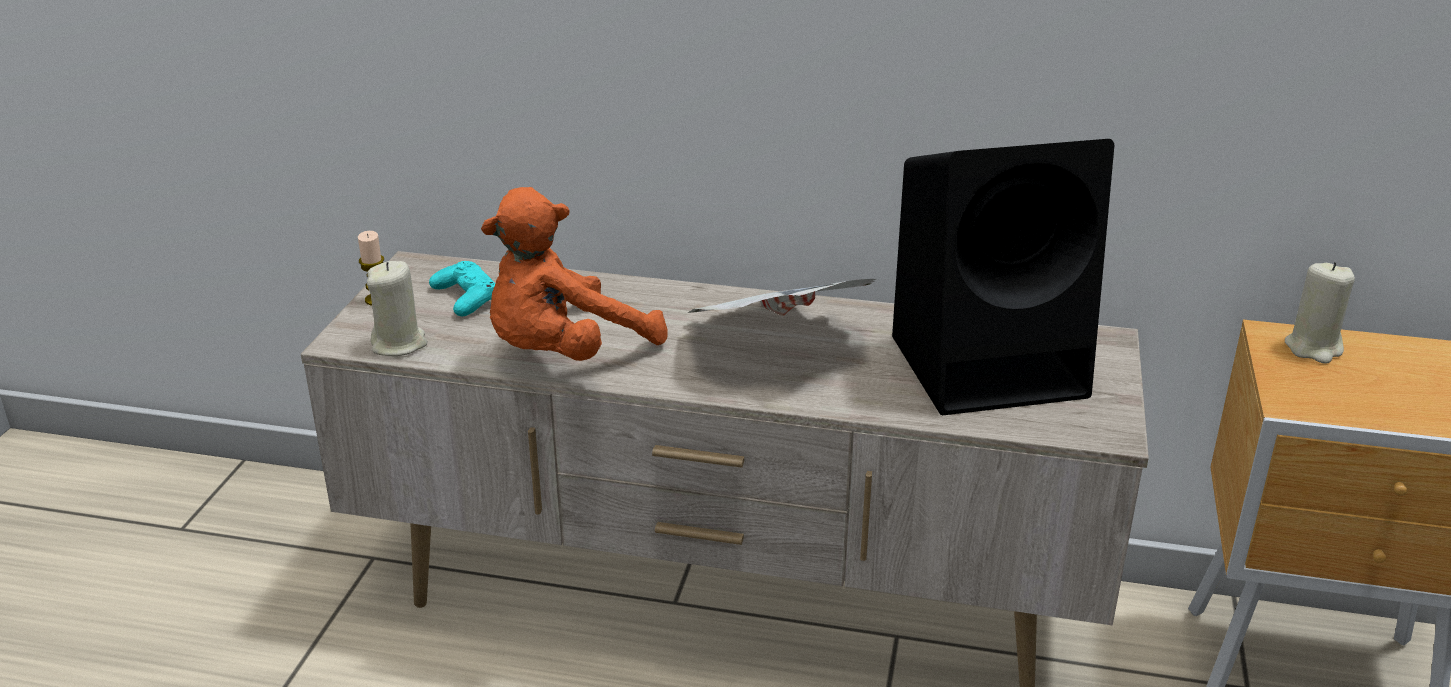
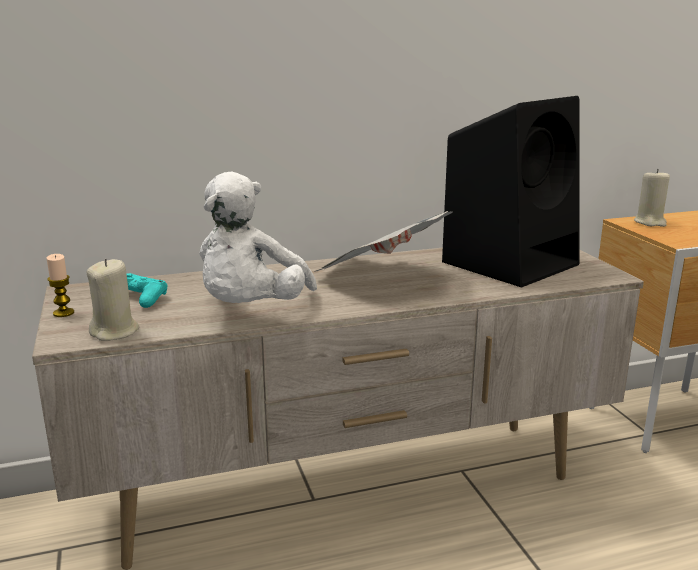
camera: 30 degrees left, 10 degrees down
orange plush toy [481,187,668,361] -> white plush toy [199,172,317,303]

